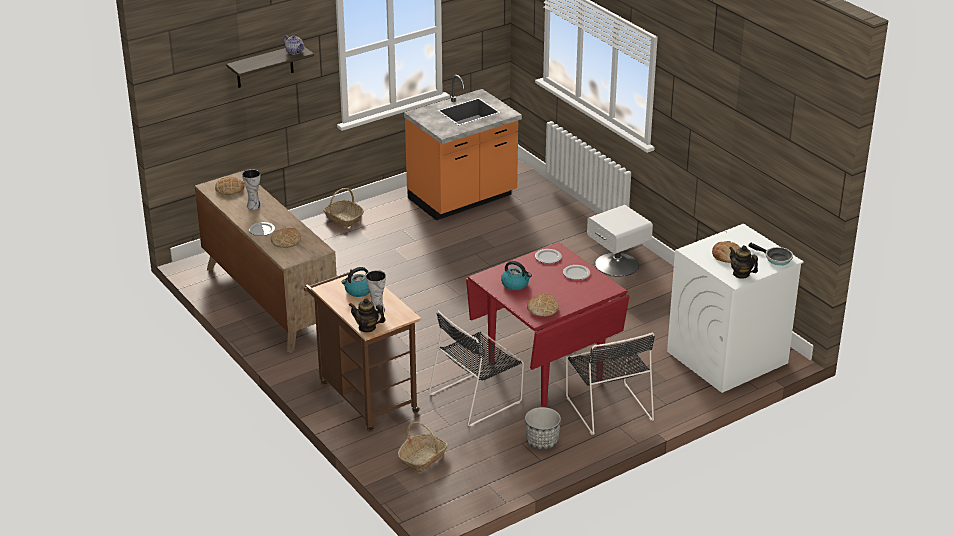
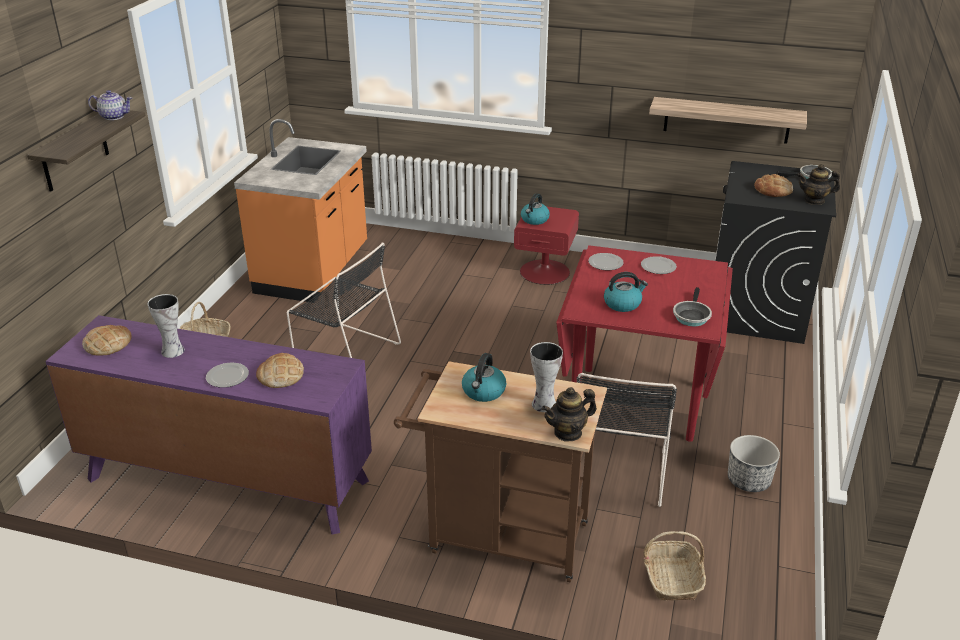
camera: 40 degrees left, 0 degrees up
brown dresser [195,171,337,353] -> purple dresser [45,315,372,535]
bread [527,294,559,317] -> frying pan [673,287,712,326]
black chair [566,333,655,435] -> black chair moved to [287,242,401,358]
white nightstand [587,205,653,276] -> red nightstand [514,206,579,285]
white washing machine [667,224,804,393] -> black washing machine [715,161,836,344]
none -> kettle [521,193,550,225]
none -> shelf [649,97,807,144]

